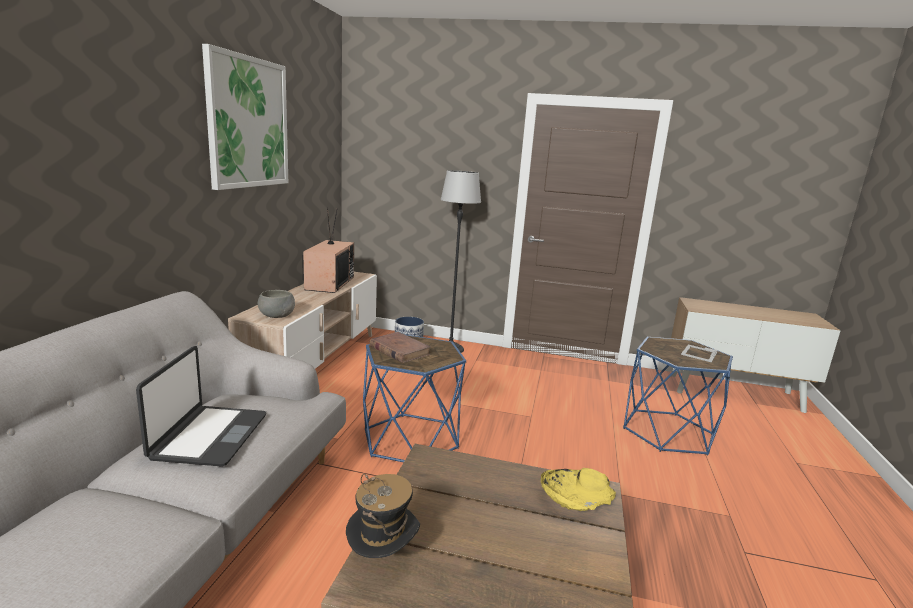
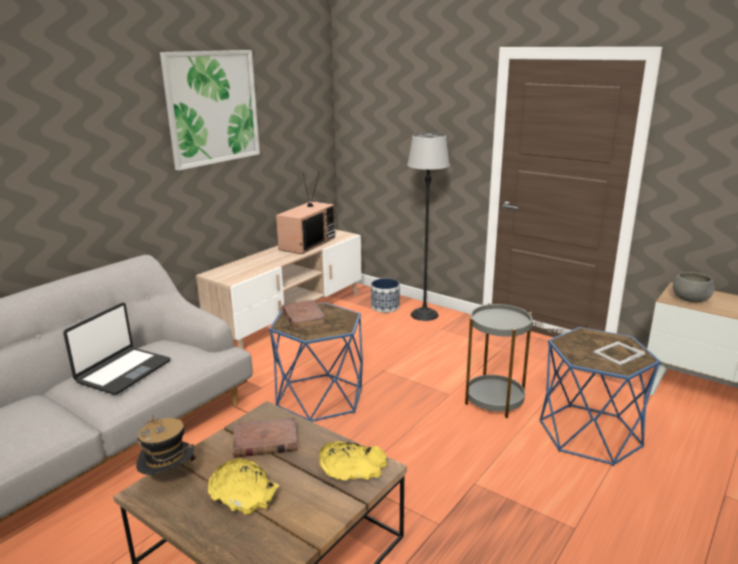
camera: 25 degrees right, 5 degrees up
grey bowl [258,290,295,318] -> grey bowl moved to [673,272,715,302]
none -> yellow bowl [208,458,279,515]
none -> brown book [233,418,298,458]
none -> grey side table [465,303,532,418]

